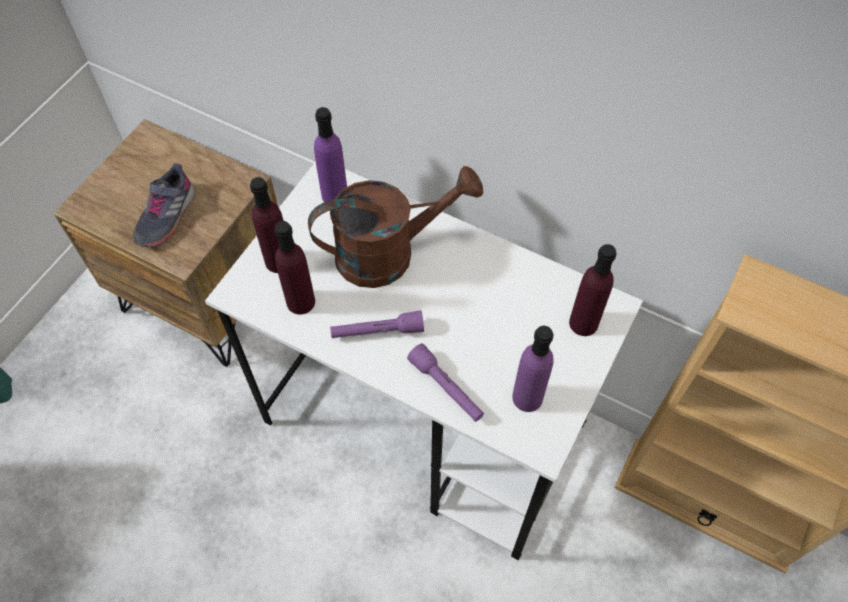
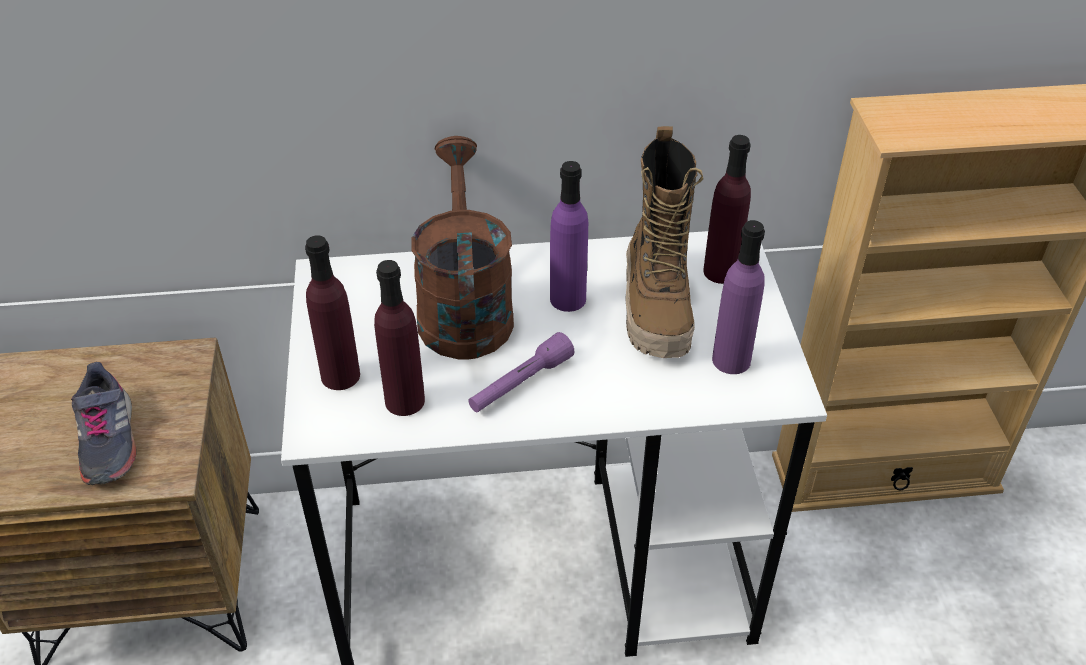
camera: 35 degrees left, 15 degrees down
brown watering can [308,166,483,288] -> brown watering can turned 45 degrees counterclockwise [412,136,514,360]
purple bottle [314,107,347,202] -> purple bottle moved to [550,161,588,312]
purple flashlight [407,343,484,422] -> none
none -> boot [625,126,703,358]

